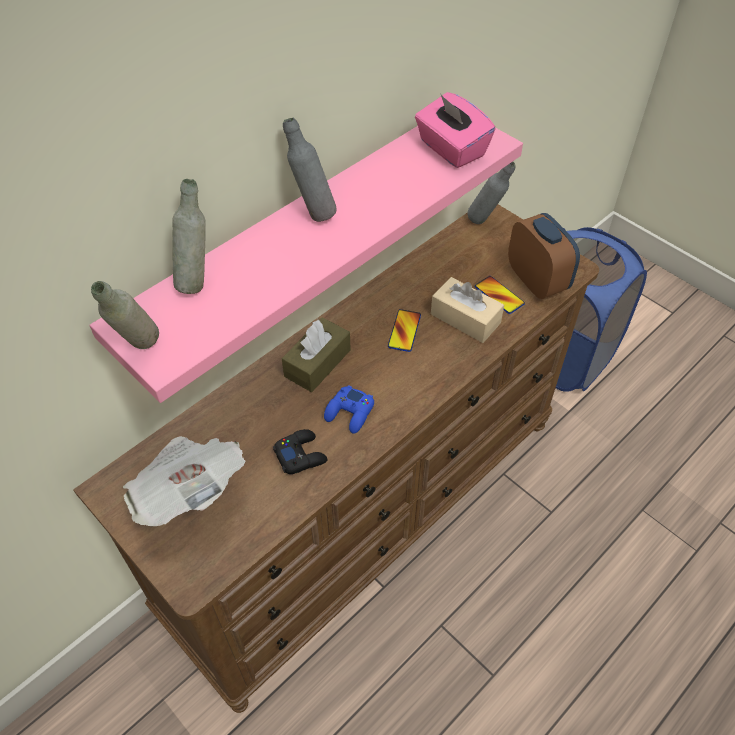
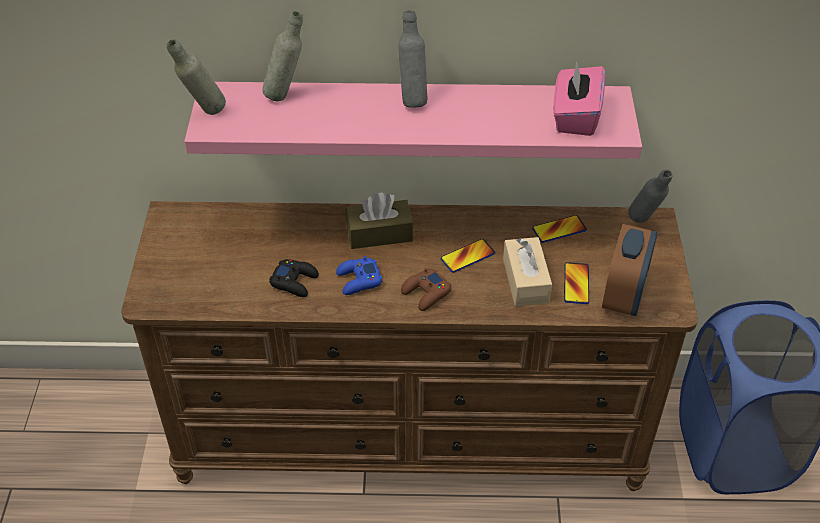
camera: 45 degrees right, 5 degrees down
newspaper [123,436,246,526] -> none
none -> brown game controller [401,268,451,311]
none -> phone [532,215,587,243]

